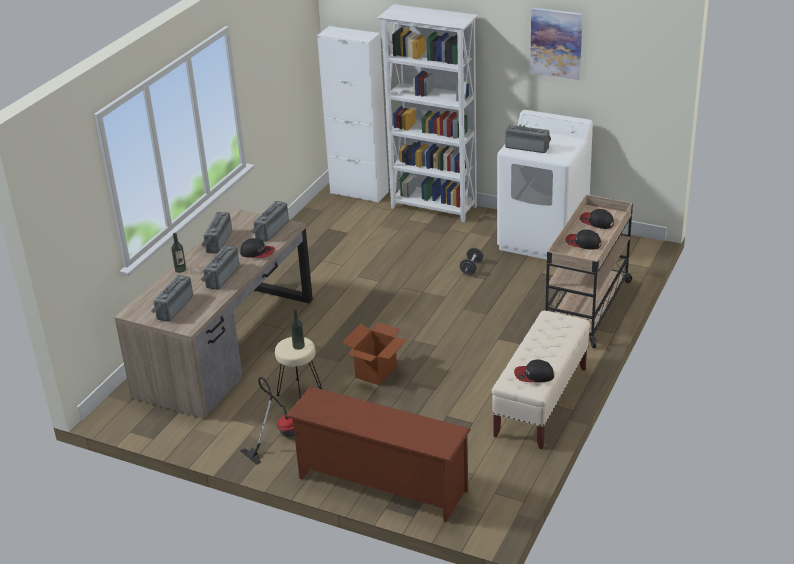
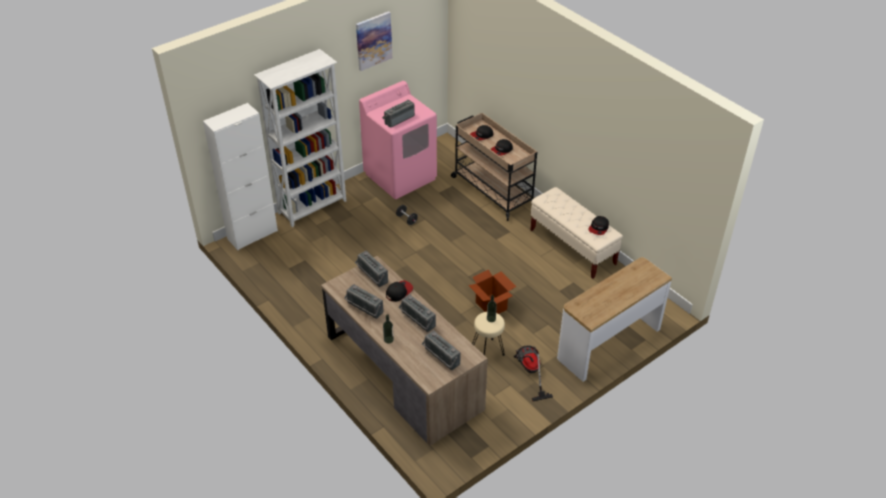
camera: 65 degrees left, 10 degrees up
brown shoe rack [285,387,471,522] -> console table [557,257,672,382]
white washing machine [497,110,593,260] -> pink washing machine [359,81,437,199]

